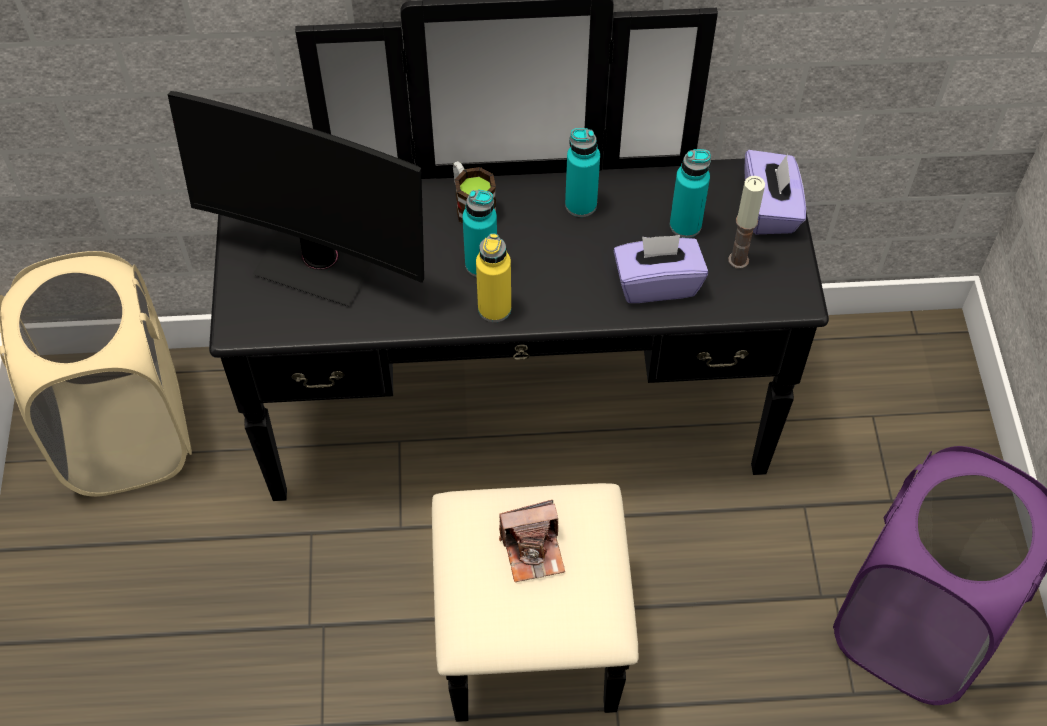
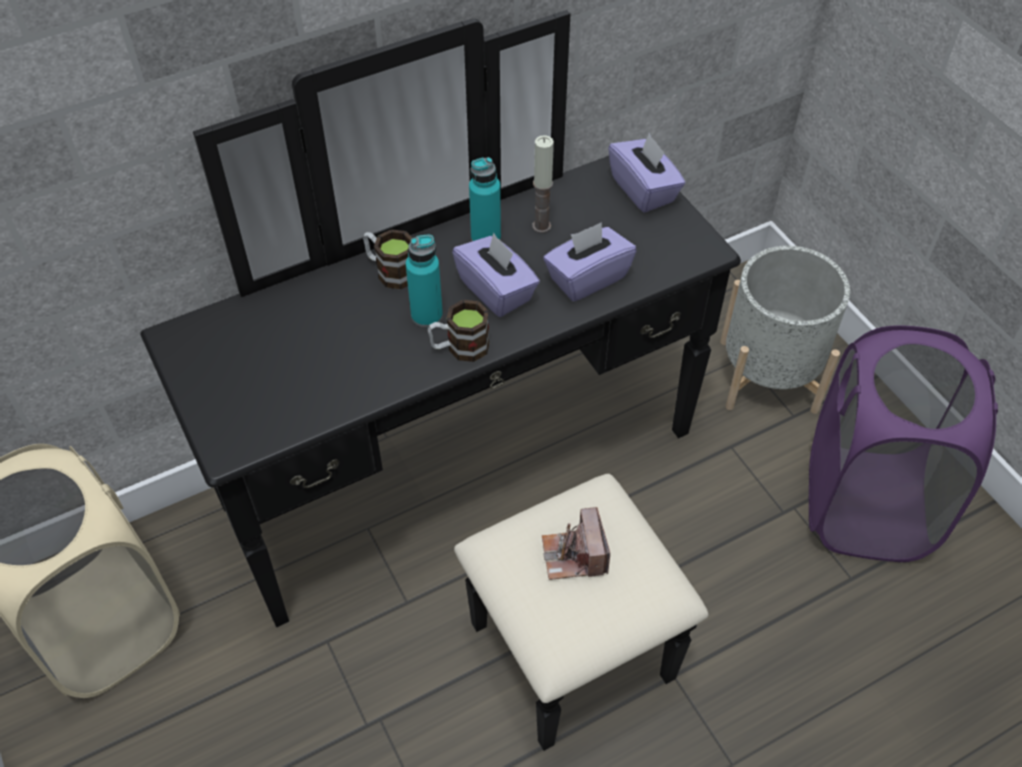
camera: 25 degrees left, 5 degrees down
monitor [168,91,424,306] -> none
yellow bottle [476,233,511,322] -> mug [428,300,490,362]
camera [499,500,565,582] -> camera turned 120 degrees clockwise [542,507,610,580]
turquoise bottle [670,149,711,238] -> none
candle [728,176,765,269] -> candle moved to [532,135,554,233]
none -> purple tissue box [452,233,540,317]
none -> grey planter [720,246,850,414]

